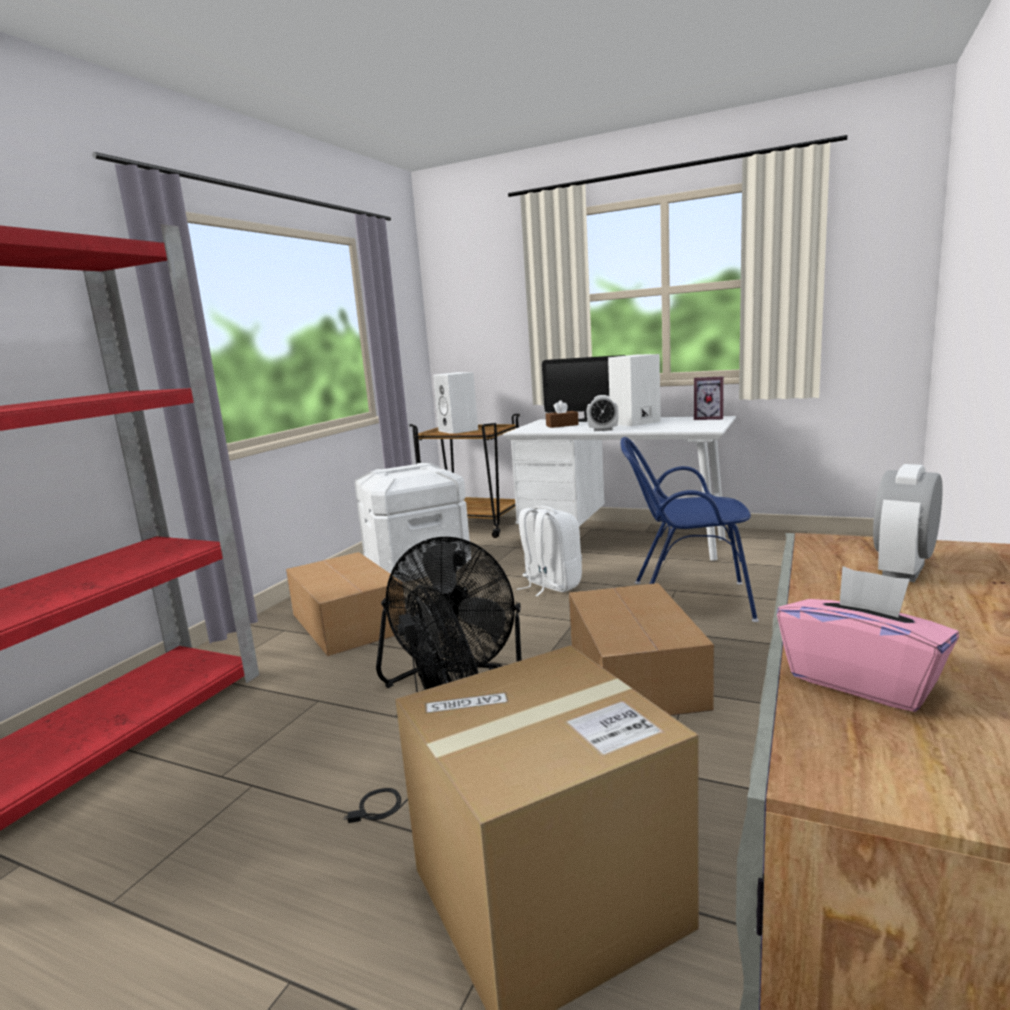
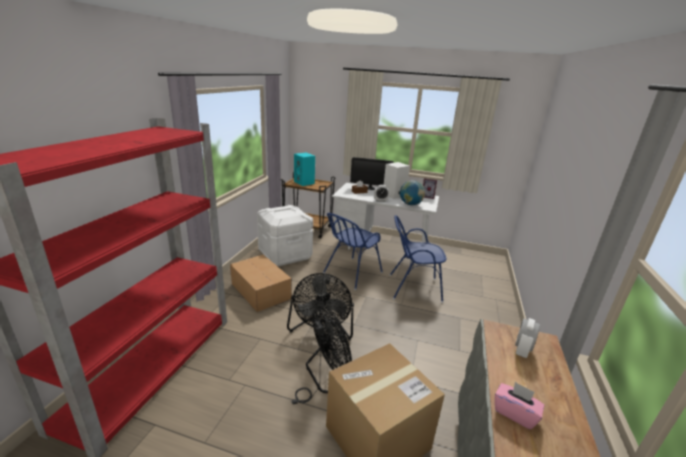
camera: 10 degrees left, 10 degrees up
white speaker [433,372,478,433] -> turquoise speaker [294,153,315,186]
white backpack [517,506,582,596] -> blue chair [323,213,383,290]
cardboard box [569,583,714,715] -> none
none -> globe [400,180,425,205]

